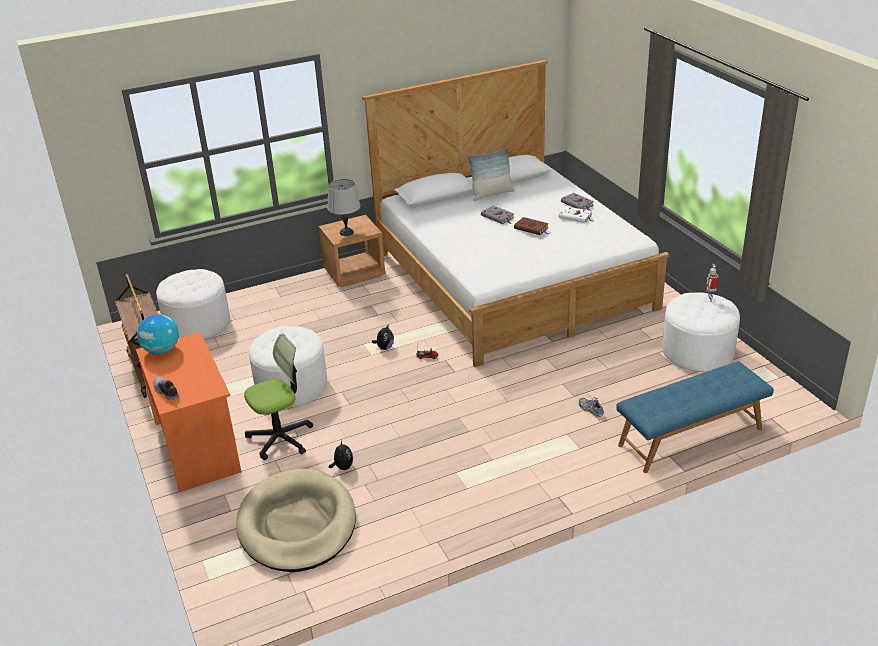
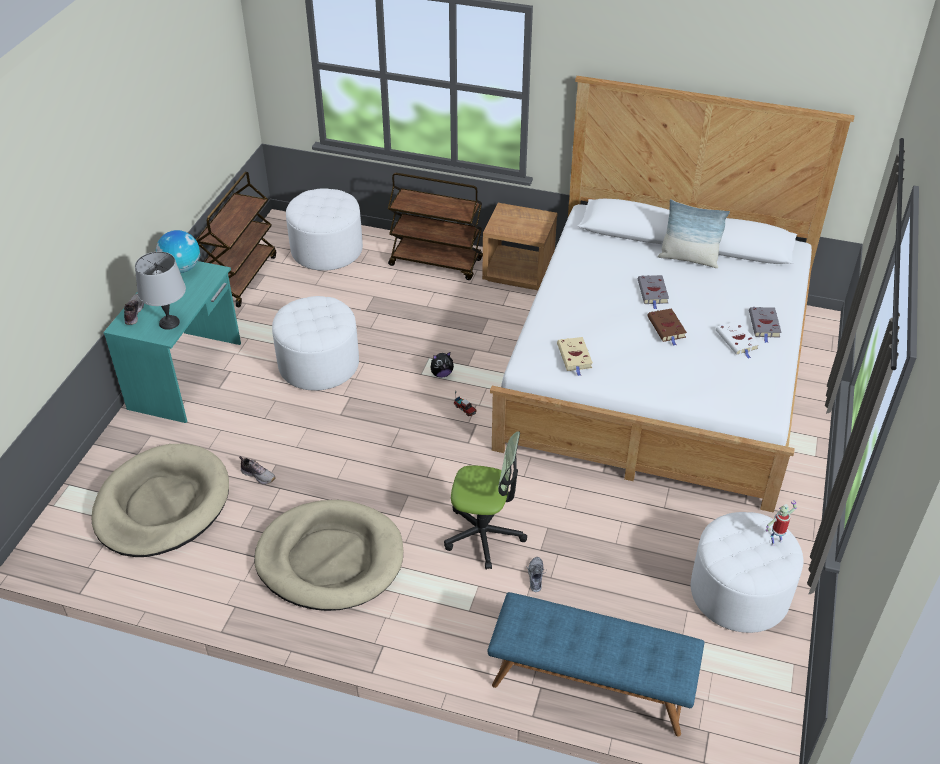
camera: 40 degrees right, 10 degrees up
orange desk [136,332,241,492] -> turquoise desk [103,261,241,423]
office chair [244,333,313,460] -> office chair moved to [444,432,527,569]
grey table lamp [328,179,360,236] -> grey table lamp moved to [135,251,186,330]
plush toy [329,440,353,470] -> shoe [239,456,276,484]
none -> beige dog bed [254,500,403,611]
none -> brown cart [388,173,483,280]
none -> beige book [557,337,593,376]

